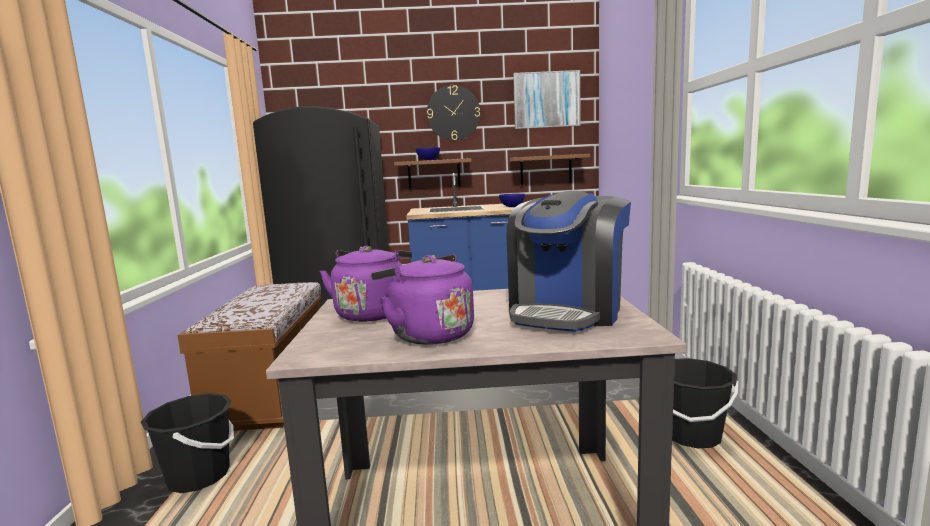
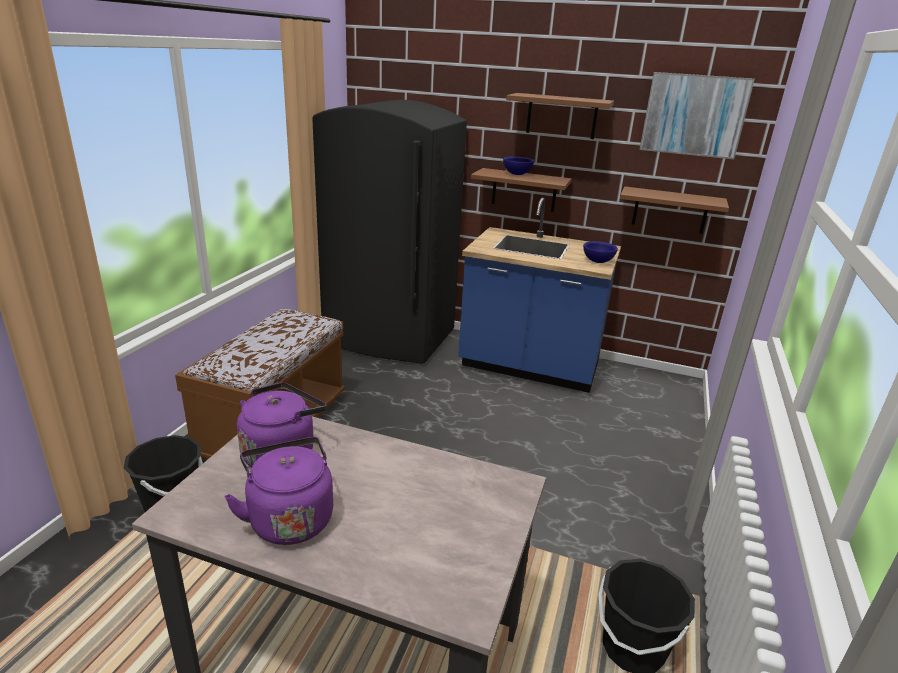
camera: 20 degrees right, 15 degrees up
wall clock [427,85,480,141] -> brown shelf [506,93,614,139]
coffee machine [507,191,631,332] -> none

